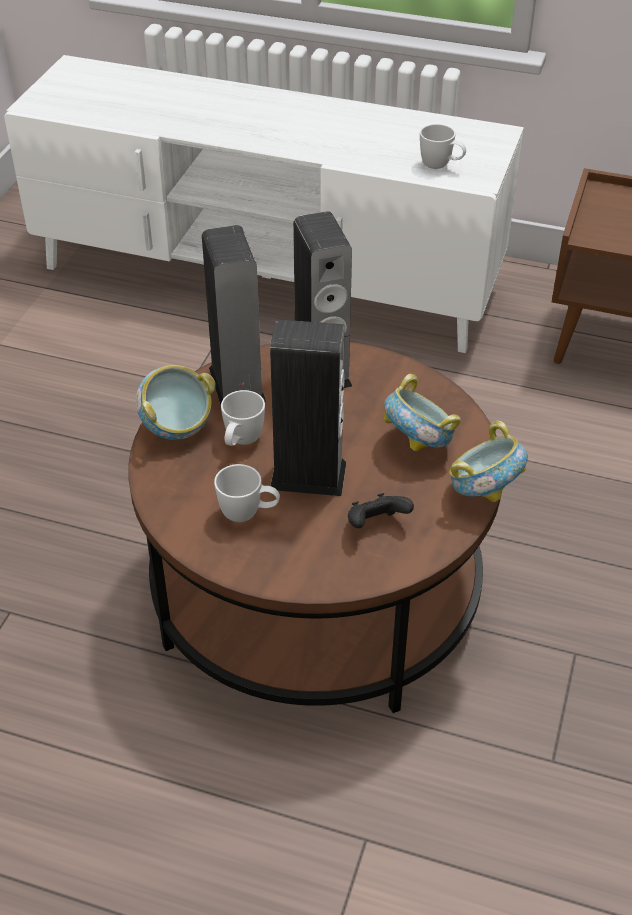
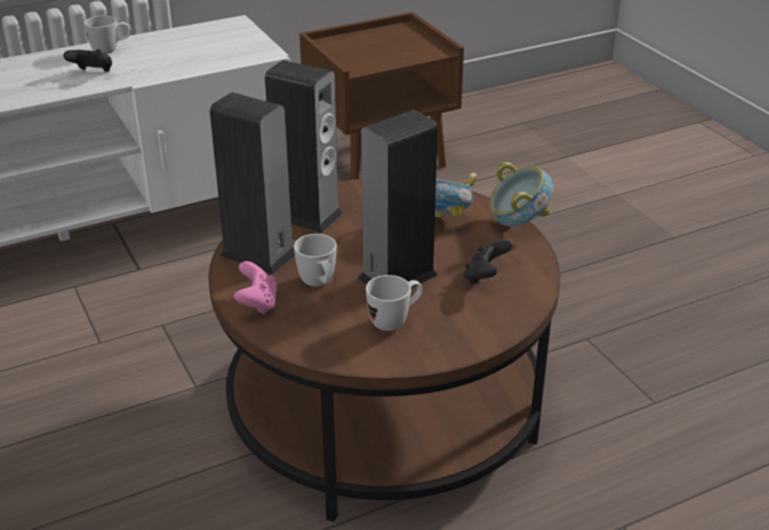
camera: 45 degrees left, 10 degrees down
bowl [136,365,216,440] -> pink game controller [234,261,277,314]
white mug [420,124,466,169] -> white mug moved to [84,16,131,54]
none -> black game controller [63,49,112,72]

